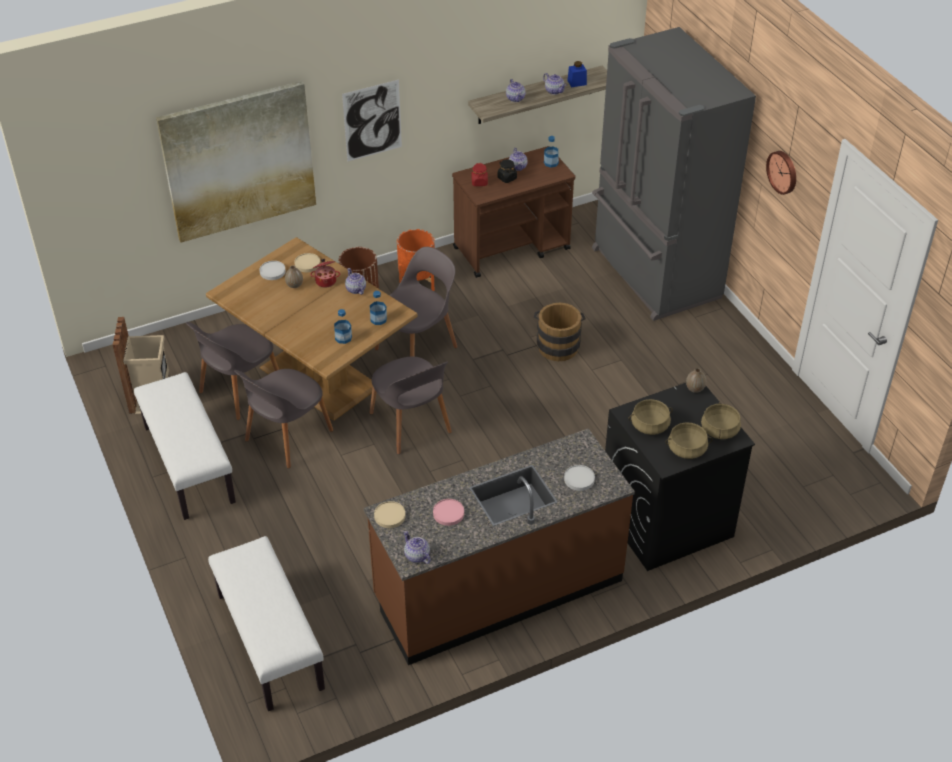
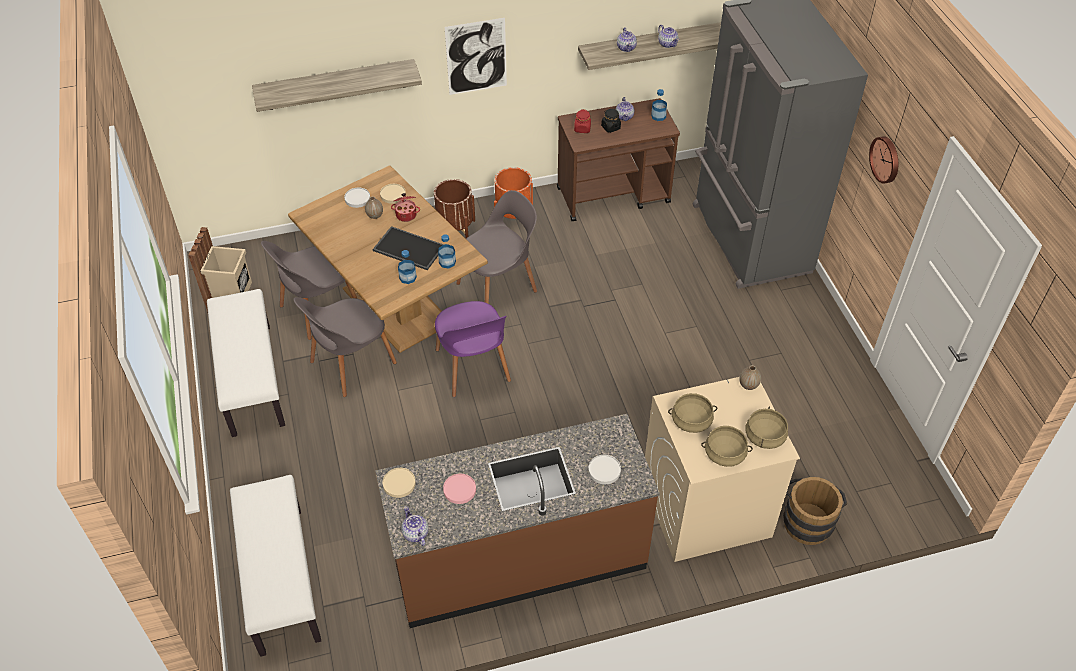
camera: 10 degrees right, 5 degrees up
picture [156,81,316,243] -> shelf [252,59,422,112]
teapot [345,268,366,295] -> none
grey chair [369,356,452,454] -> purple chair [435,301,511,397]
brown bucket [534,303,586,361] -> brown bucket moved to [783,477,847,545]
blue jar [567,61,587,87] -> none
black washing machine [605,383,755,571] -> beige washing machine [645,377,800,562]
none -> tray [373,226,444,270]

